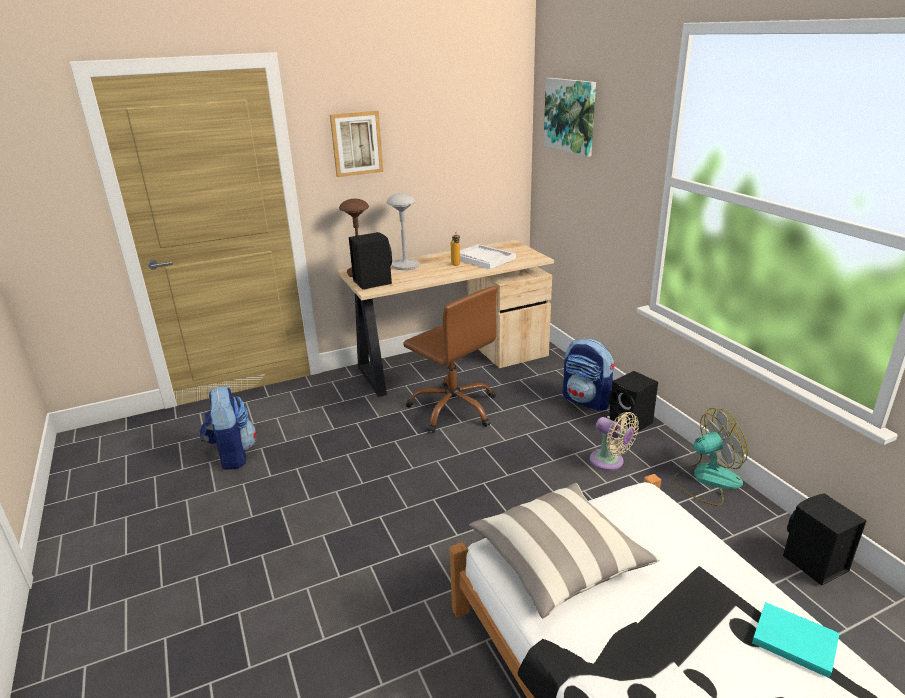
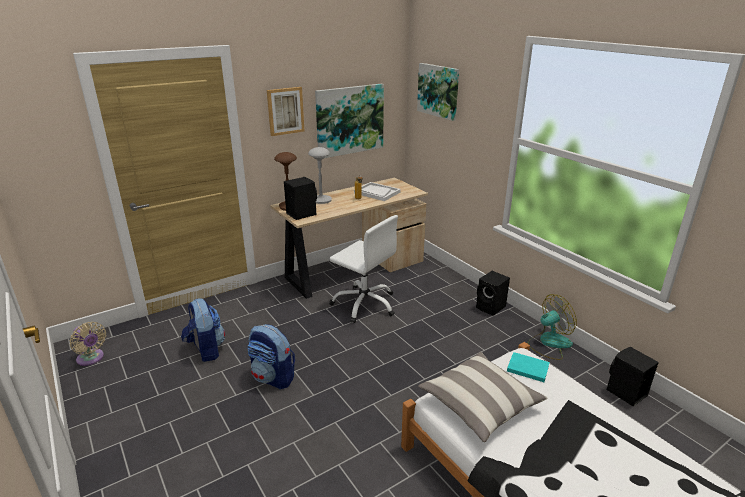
camera: 10 degrees left, 0 degrees up
brown office chair [403,286,497,433] -> white office chair [329,215,398,323]
backpack [562,338,615,411] -> backpack moved to [247,324,295,389]
beige fan [590,412,639,471] -> beige fan moved to [70,322,106,366]
turquoise book [752,602,840,678] -> turquoise book moved to [507,352,550,382]
none -> picture [315,84,384,158]

